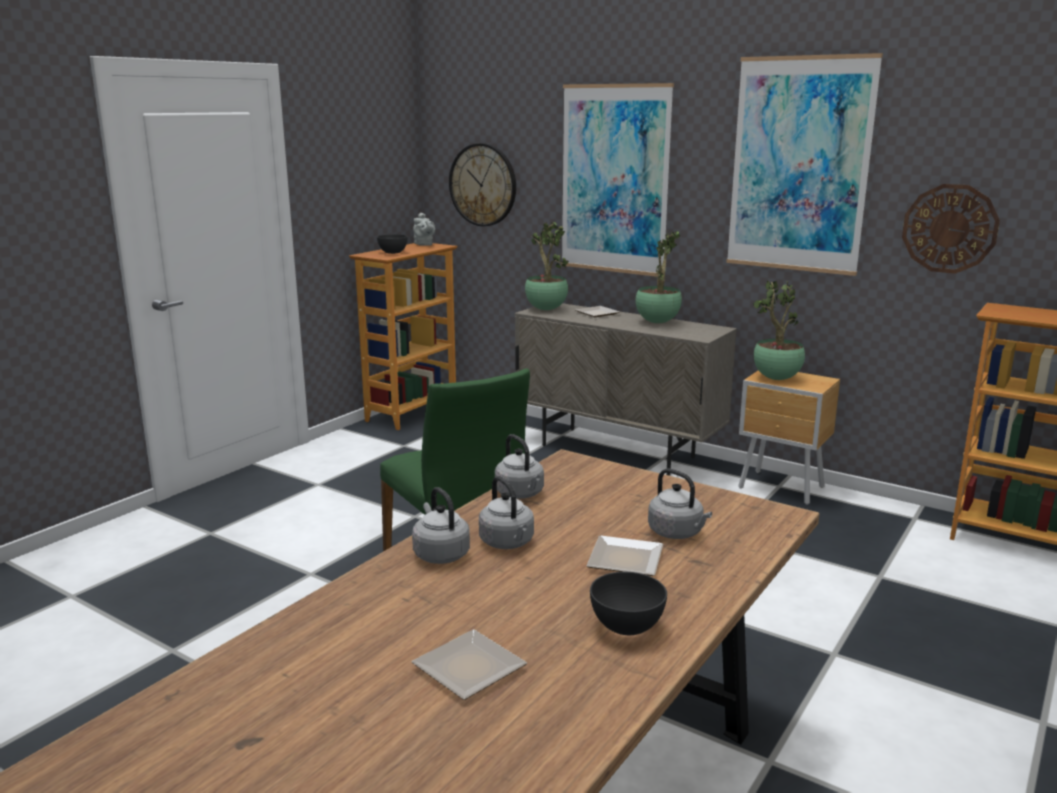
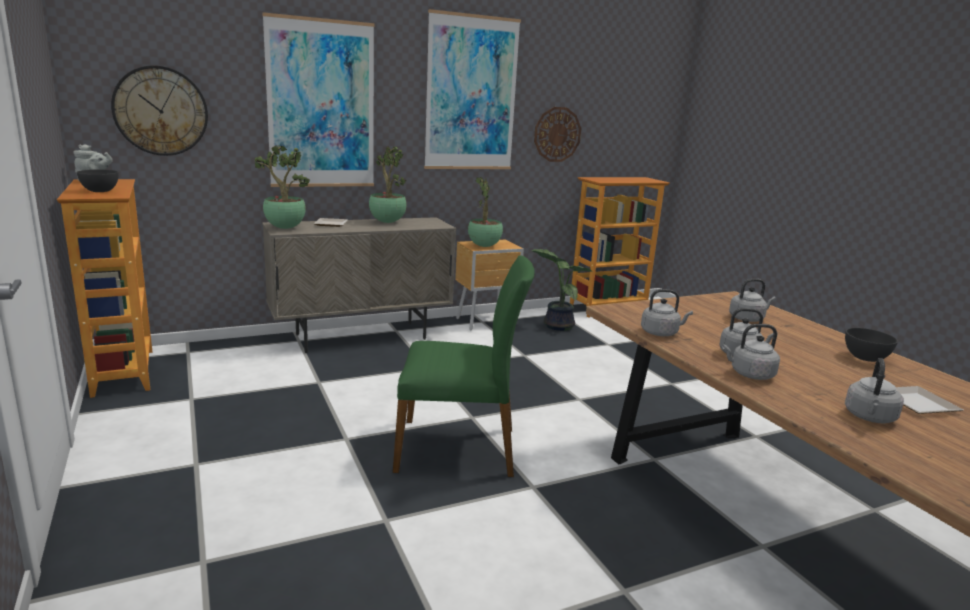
camera: 60 degrees left, 0 degrees up
plate [586,536,663,576] -> none
none -> potted plant [532,249,594,331]
none -> grey kettle [845,358,904,423]

